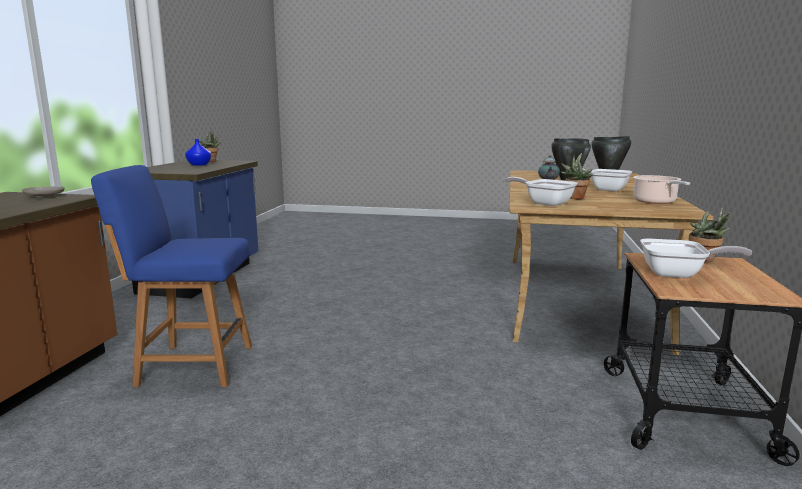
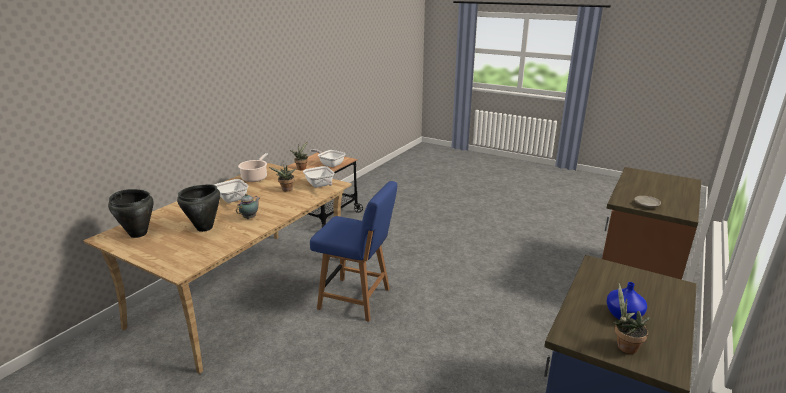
camera: 160 degrees left, 10 degrees up
blue chair [91,165,252,387] -> blue chair moved to [310,181,397,322]

